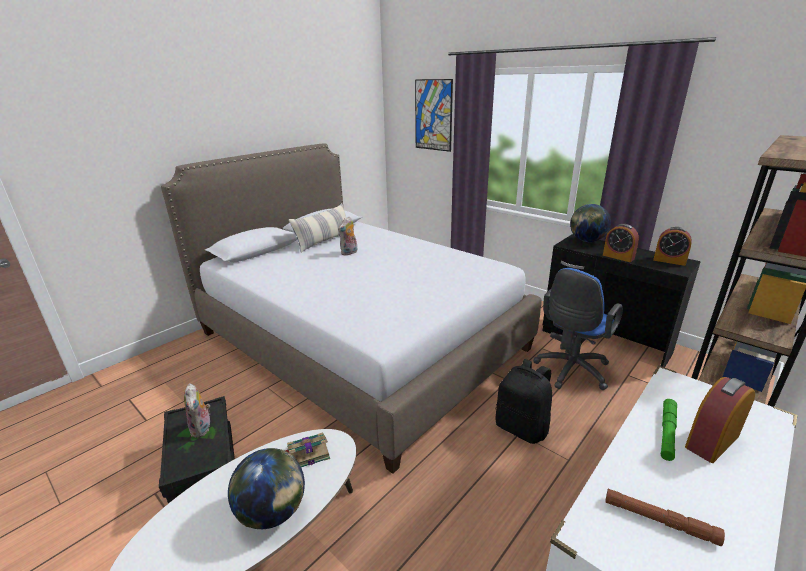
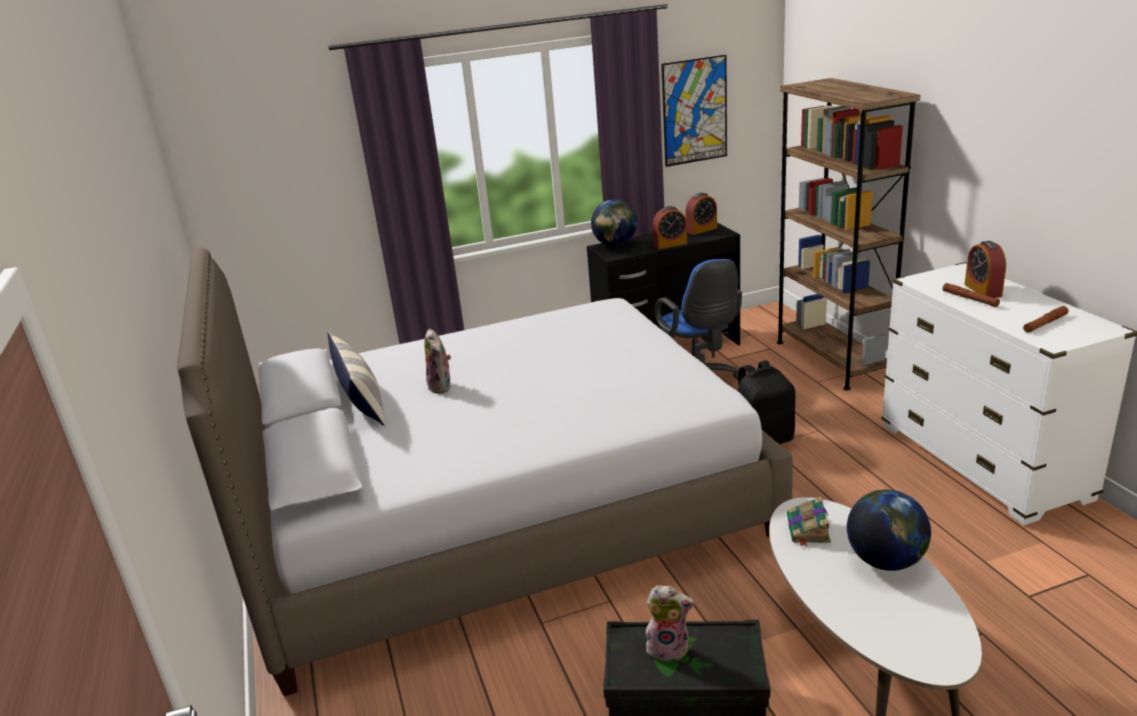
camera: 60 degrees left, 0 degrees up
picture [415,79,453,152] -> picture moved to [661,55,727,167]
green flashlight [661,399,677,461] -> brown flashlight [943,283,1000,307]

